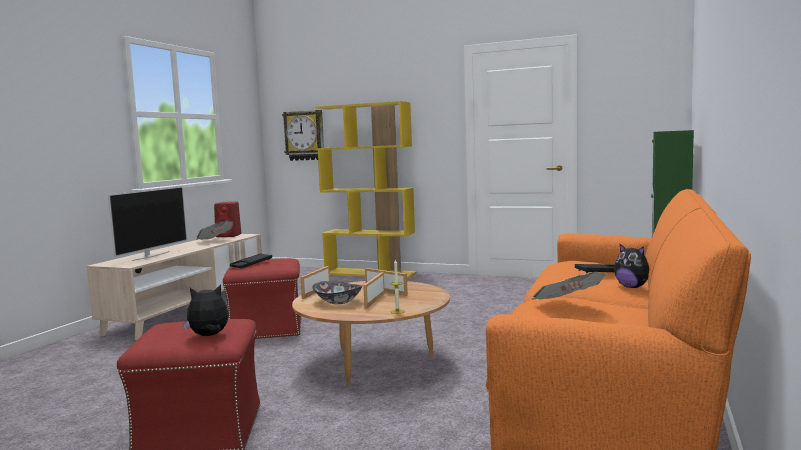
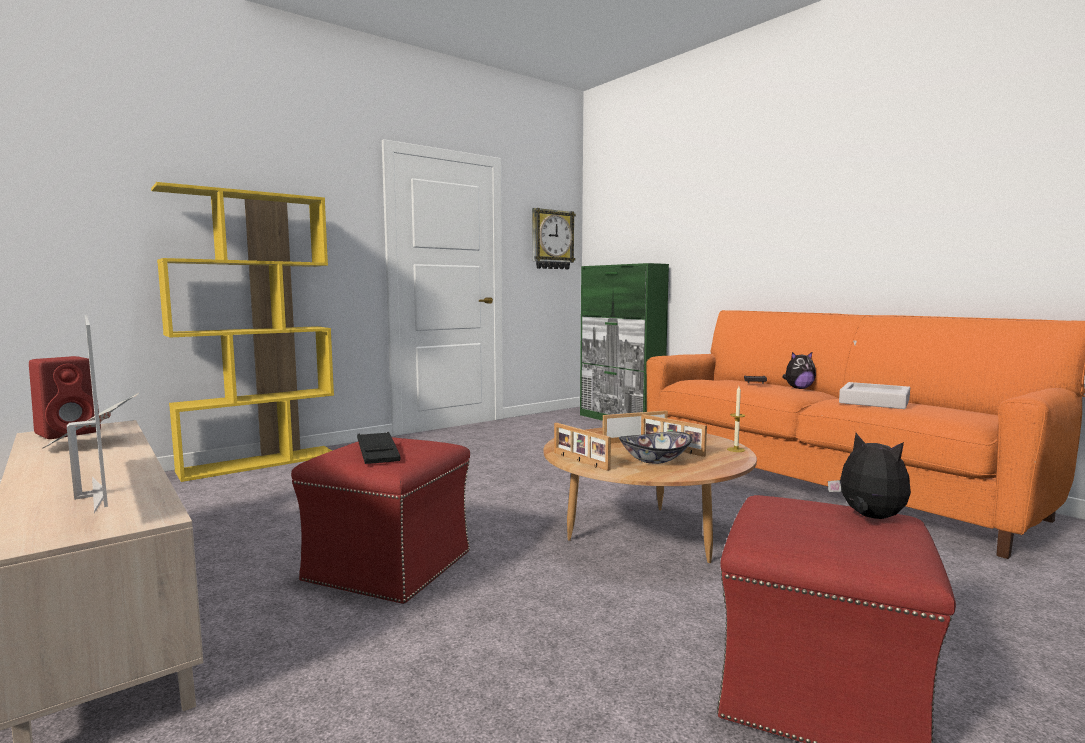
camera: 60 degrees left, 0 degrees up
plush toy [183,284,229,336] -> plush toy turned 135 degrees clockwise [828,433,911,519]
wall clock [282,110,324,161] -> wall clock moved to [532,208,576,269]
newspaper [532,272,606,300] -> grey tray [839,382,910,409]

